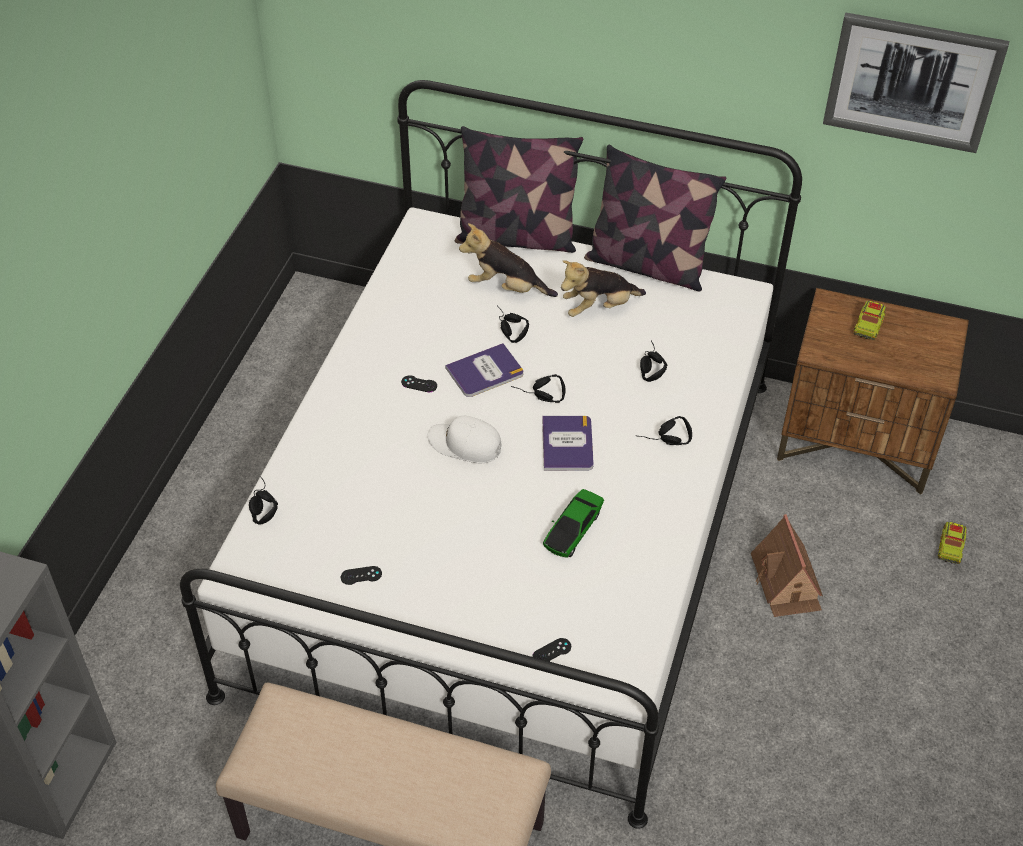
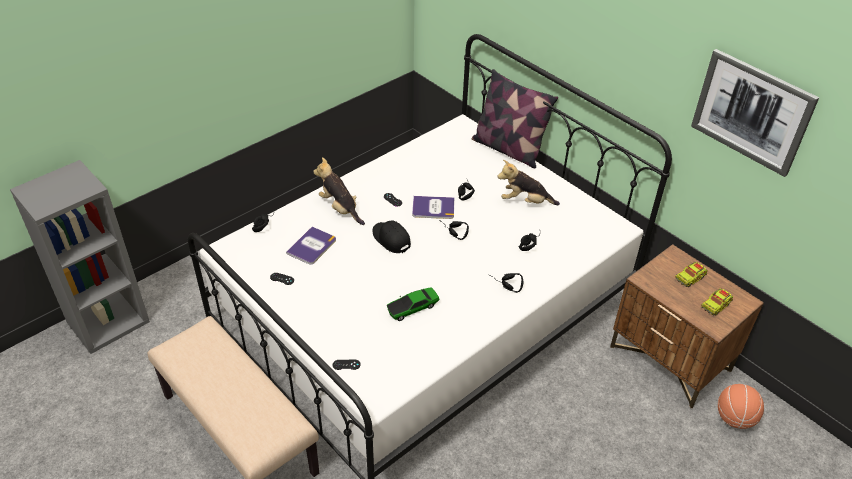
camera: 30 degrees right, 5 degrees down
white cap [427,416,502,463] -> black cap [373,221,411,253]
plush toy [459,223,558,297] -> plush toy moved to [313,157,365,225]
book [542,416,594,471] -> book moved to [286,226,336,265]
pillow [584,145,726,291] -> none
toy house [751,514,823,617] -> none
toy truck [938,522,967,564] -> toy truck moved to [701,288,733,316]
none -> basketball [718,384,764,429]

